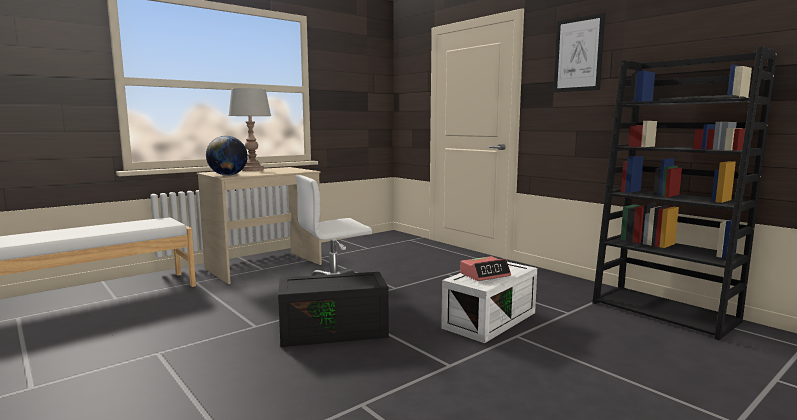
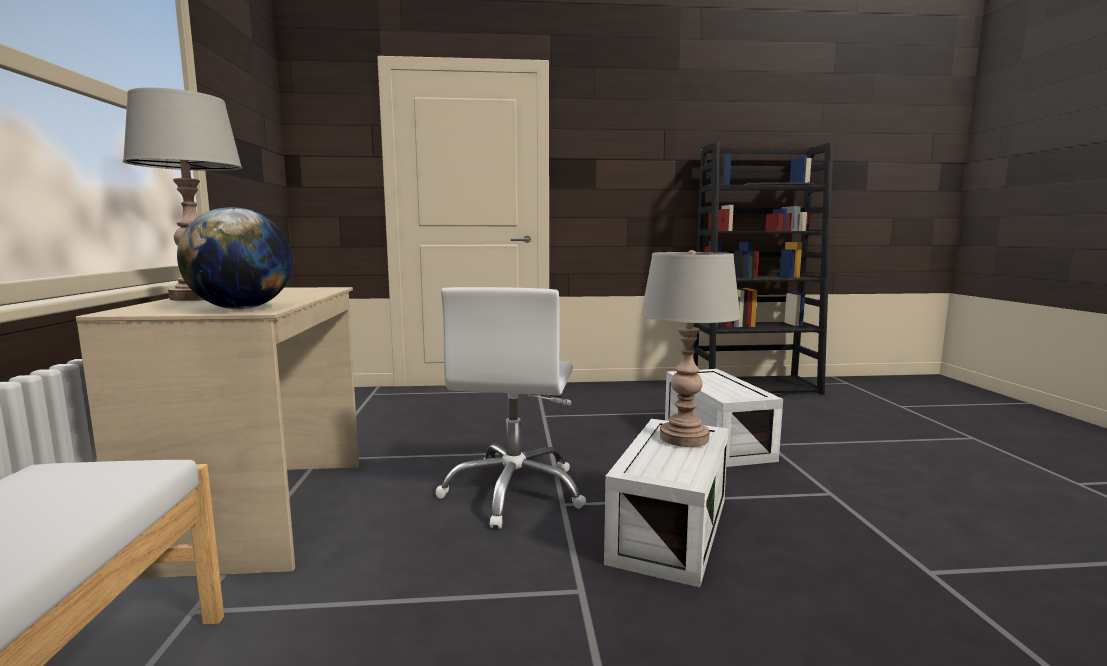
camera: 55 degrees left, 0 degrees up
black storage box [278,272,389,347] -> white storage box [604,419,728,588]
alarm clock [460,256,511,281] -> none
picture [553,13,605,92] -> none
none -> grey table lamp [641,250,741,447]

